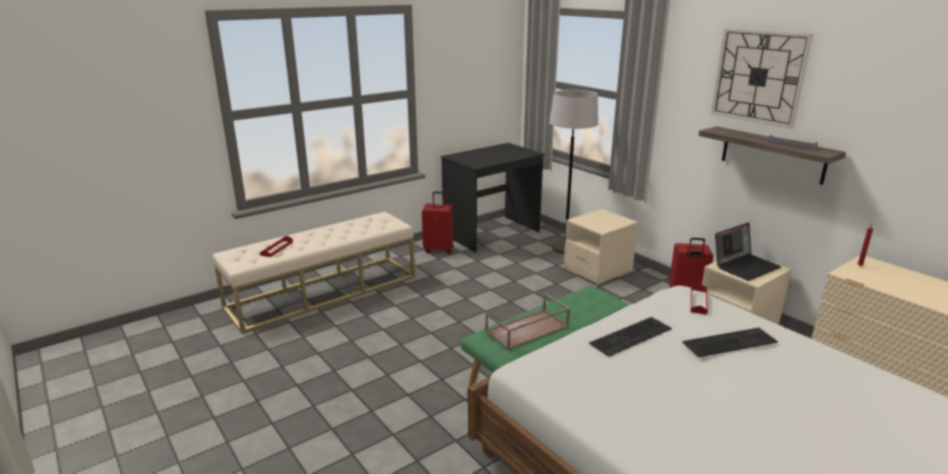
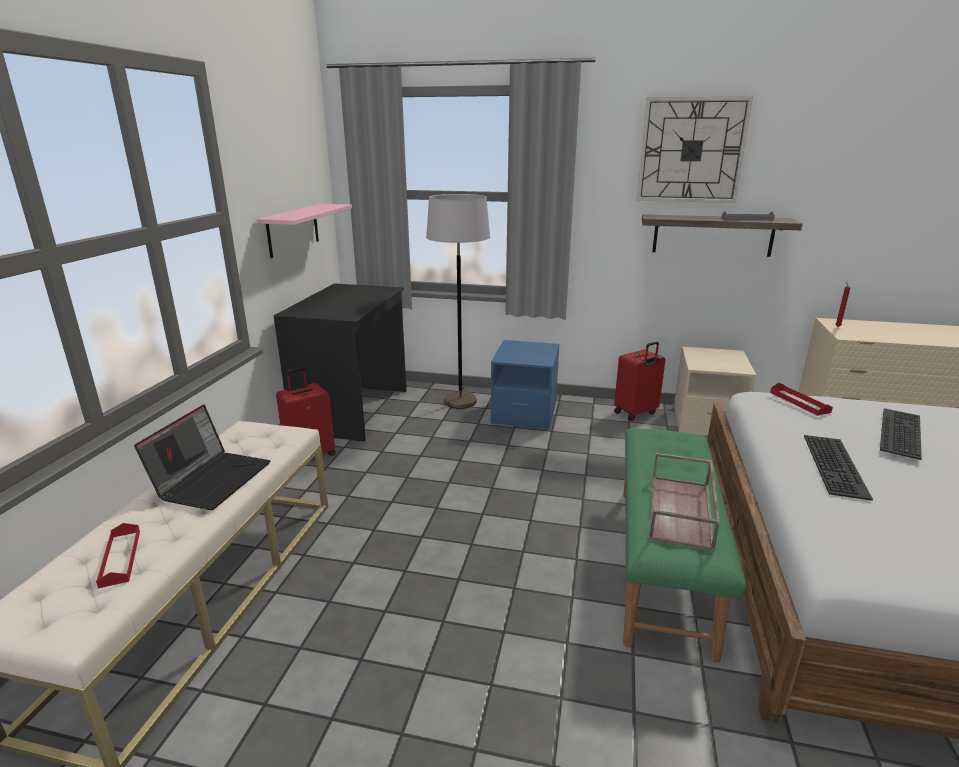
camera: 40 degrees left, 0 degrees up
beige nightstand [564,209,638,285] -> blue nightstand [491,340,560,430]
laptop [715,222,781,281] -> laptop moved to [134,404,270,510]
none -> pink shelf [256,204,352,258]

